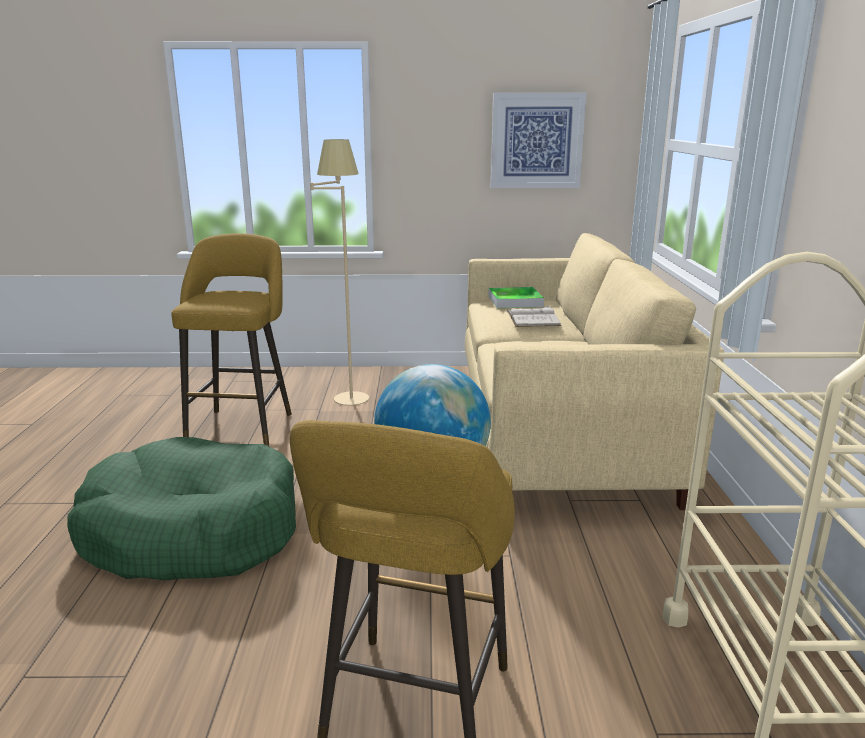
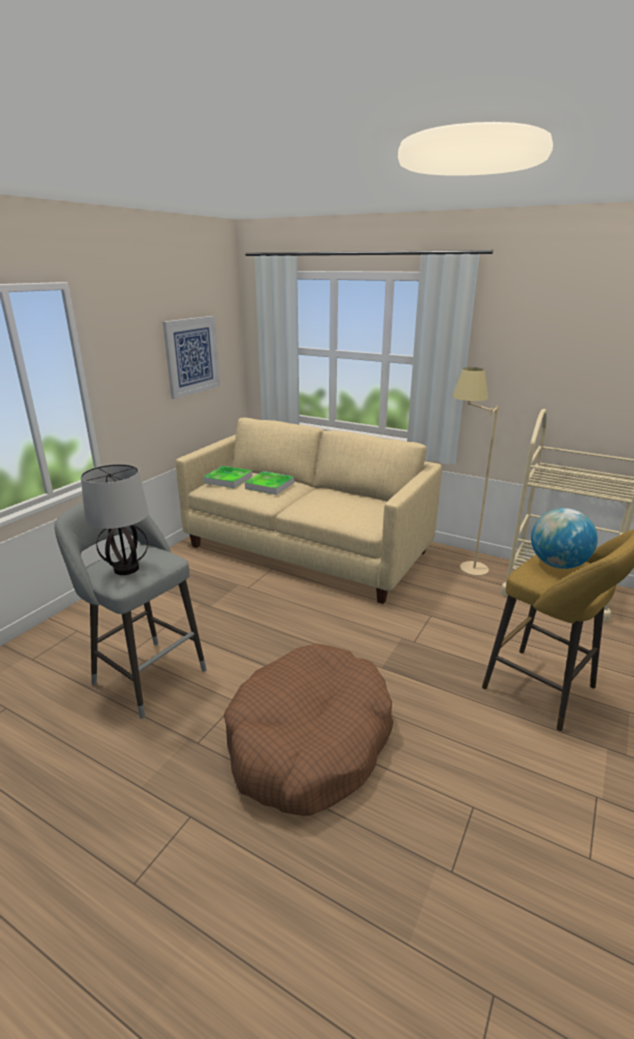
camera: 60 degrees left, 5 degrees up
green dog bed [67,437,296,581] -> brown dog bed [224,644,393,816]
yellow stool [172,233,292,446] -> grey stool [55,502,207,718]
beige floor lamp [310,139,369,406] -> beige floor lamp moved to [453,367,499,576]
white book [506,306,561,327] -> tray [245,471,294,495]
none -> table lamp [81,464,149,575]

